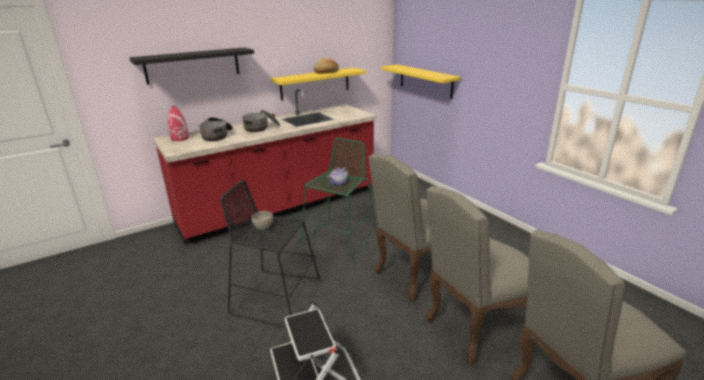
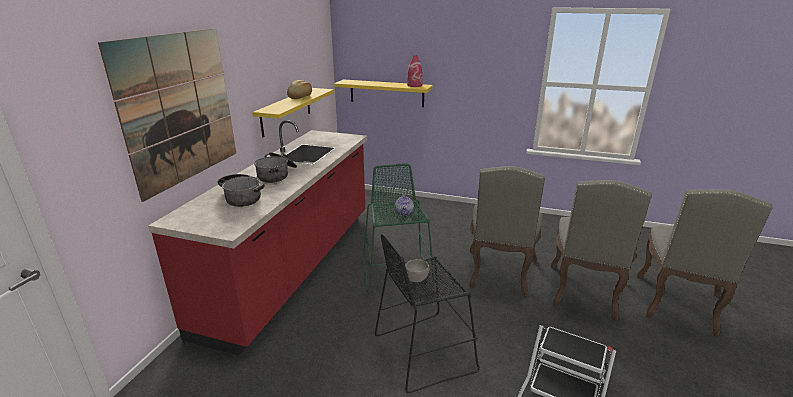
camera: 40 degrees left, 0 degrees up
black shelf [129,47,254,85] -> picture [98,29,236,202]
red vase [168,106,189,141] -> red vase moved to [407,55,423,87]

